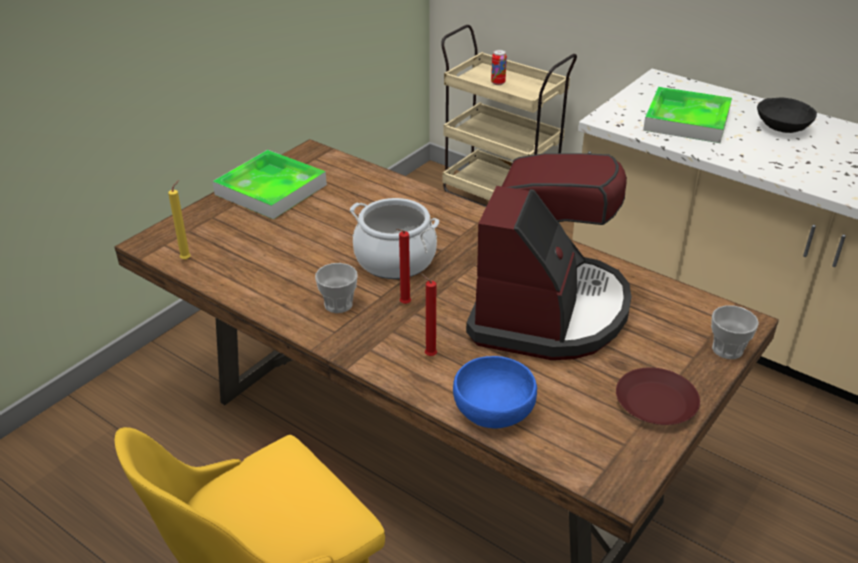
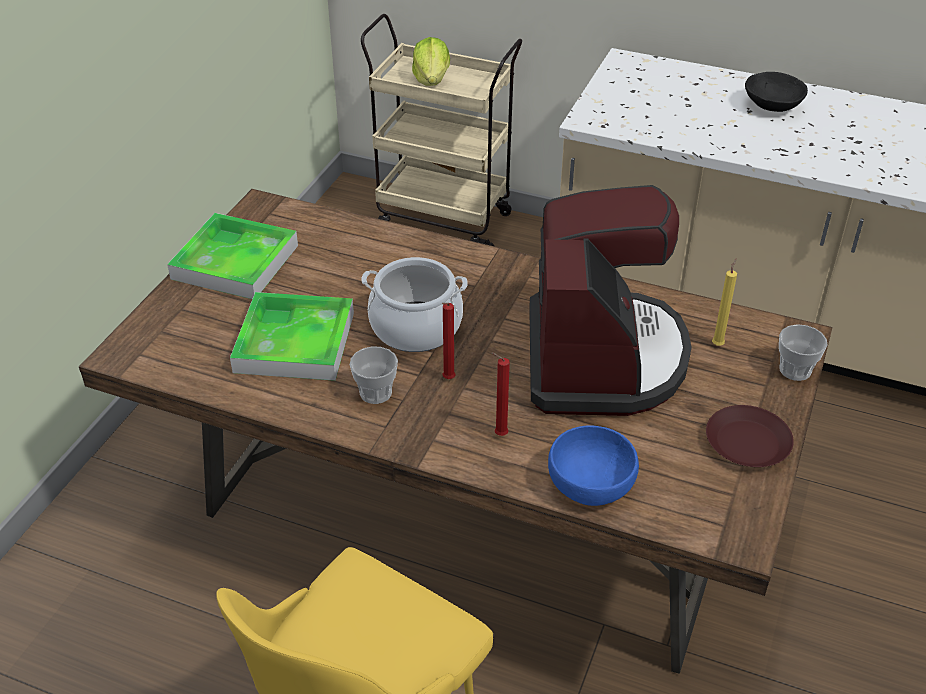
camera: 15 degrees left, 5 degrees up
yellow candle [168,180,191,260] -> yellow candle moved to [712,259,737,346]
can [491,50,507,85] -> lettuce [412,37,450,86]
tray [643,87,732,143] -> tray moved to [230,292,354,381]

